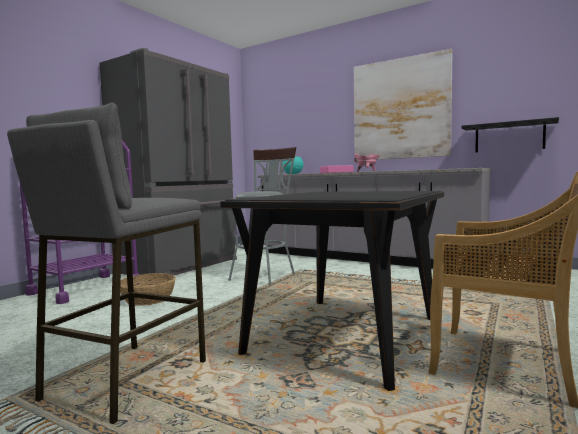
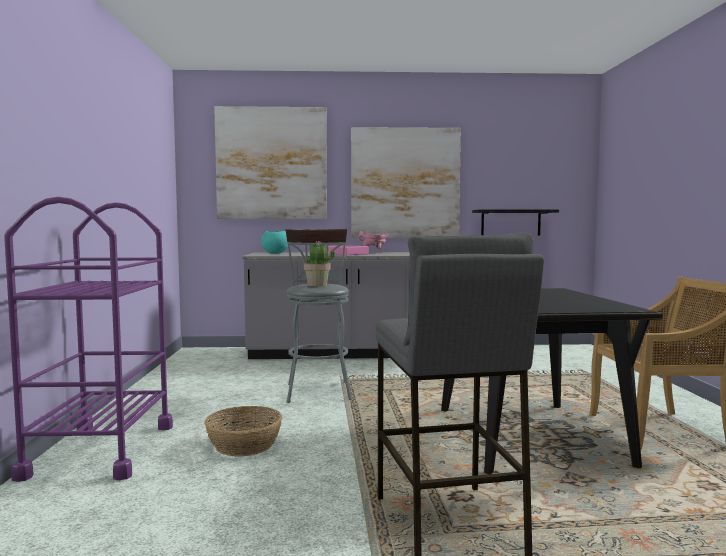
camera: 35 degrees left, 0 degrees up
grey fridge [99,48,237,280] -> none
none -> picture [214,106,327,219]
none -> potted plant [304,241,335,286]

